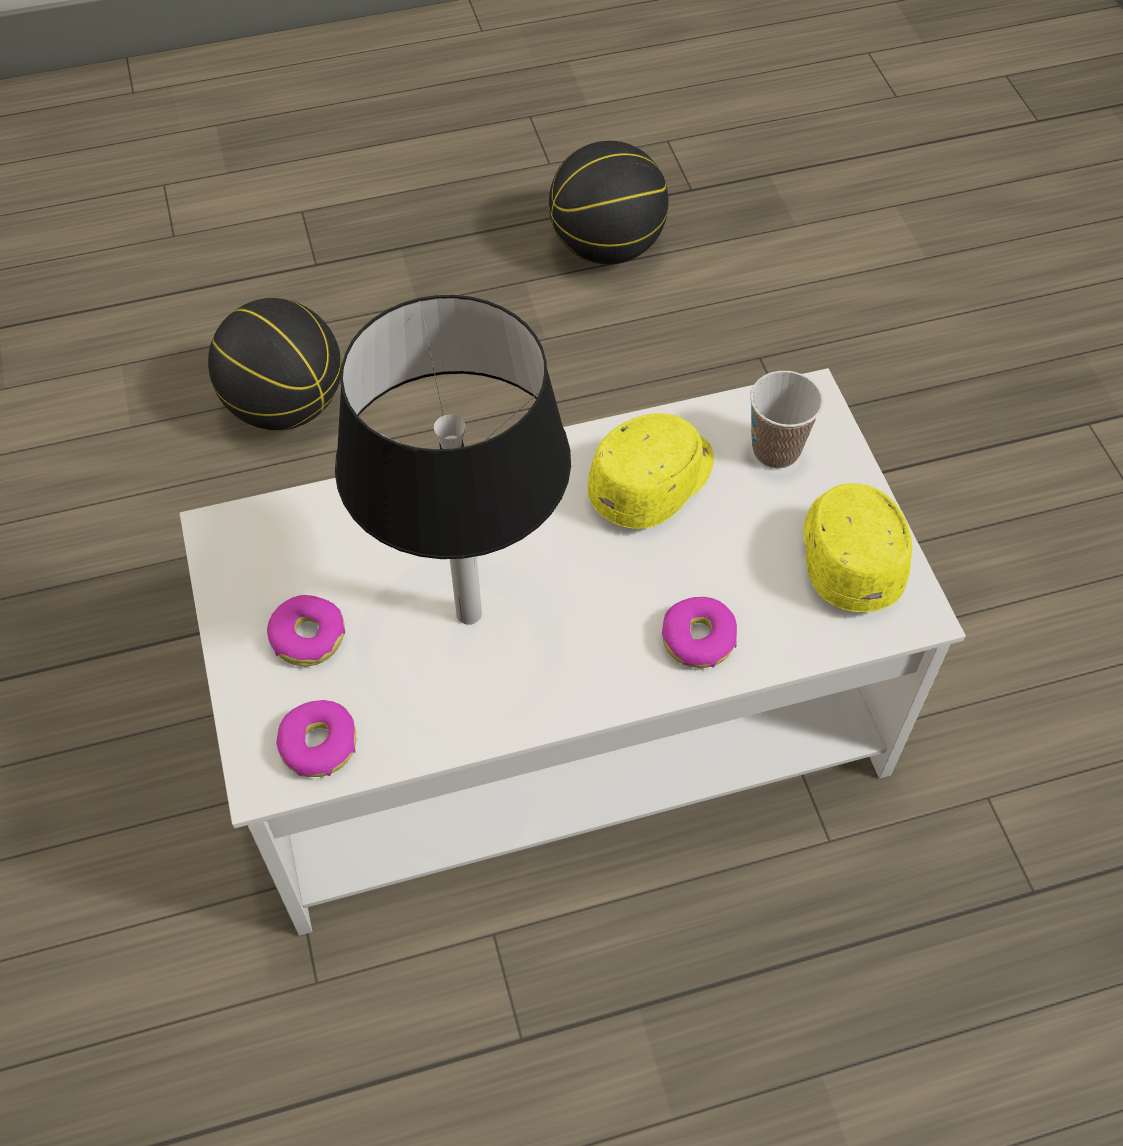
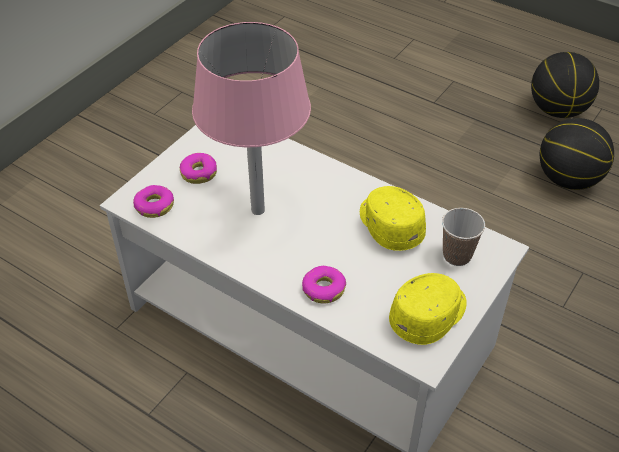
camera: 50 degrees right, 10 degrees down
basketball [208,298,342,430] -> basketball moved to [531,52,599,118]
black table lamp [335,295,571,625] -> pink table lamp [192,22,311,215]
yellow cap [588,413,714,529] -> yellow cap turned 120 degrees counterclockwise [360,186,426,251]

